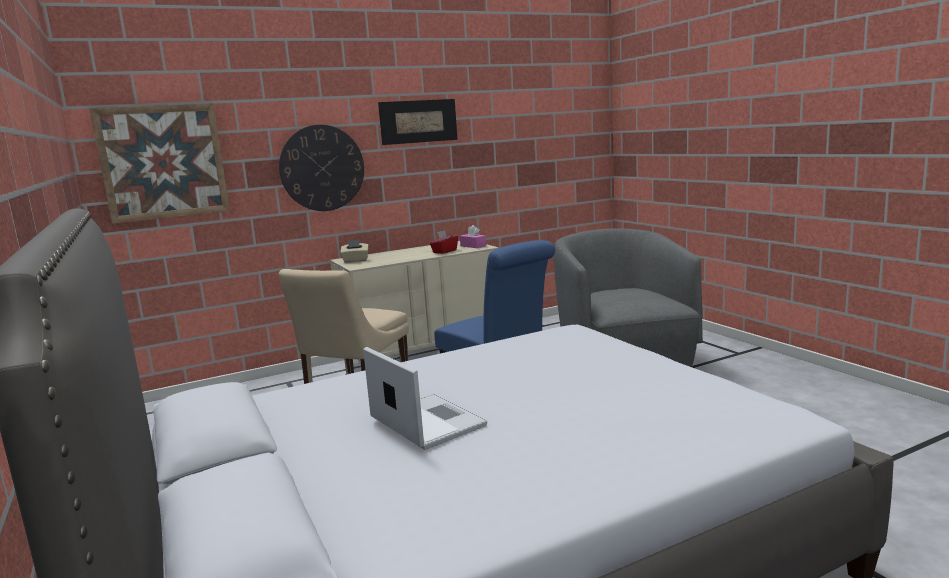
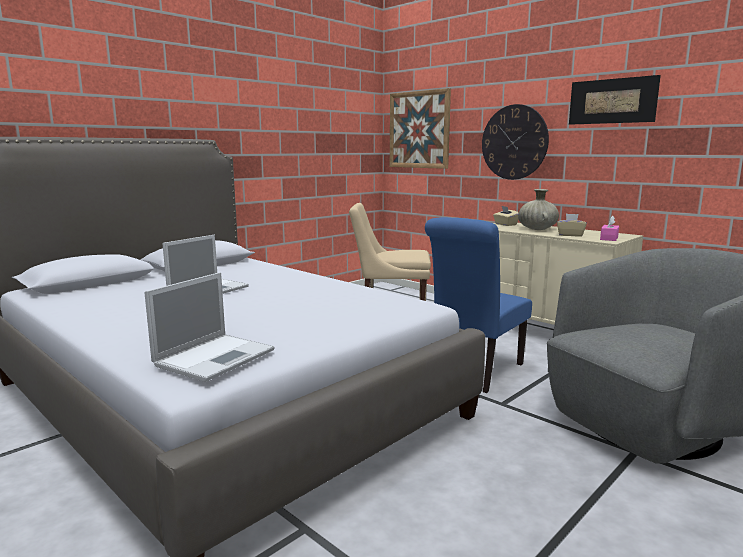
camera: 70 degrees right, 0 degrees up
red tissue box [430,230,458,254] -> beige tissue box [557,214,587,237]
none -> laptop [144,272,274,382]
none -> beige vase [518,189,559,230]

